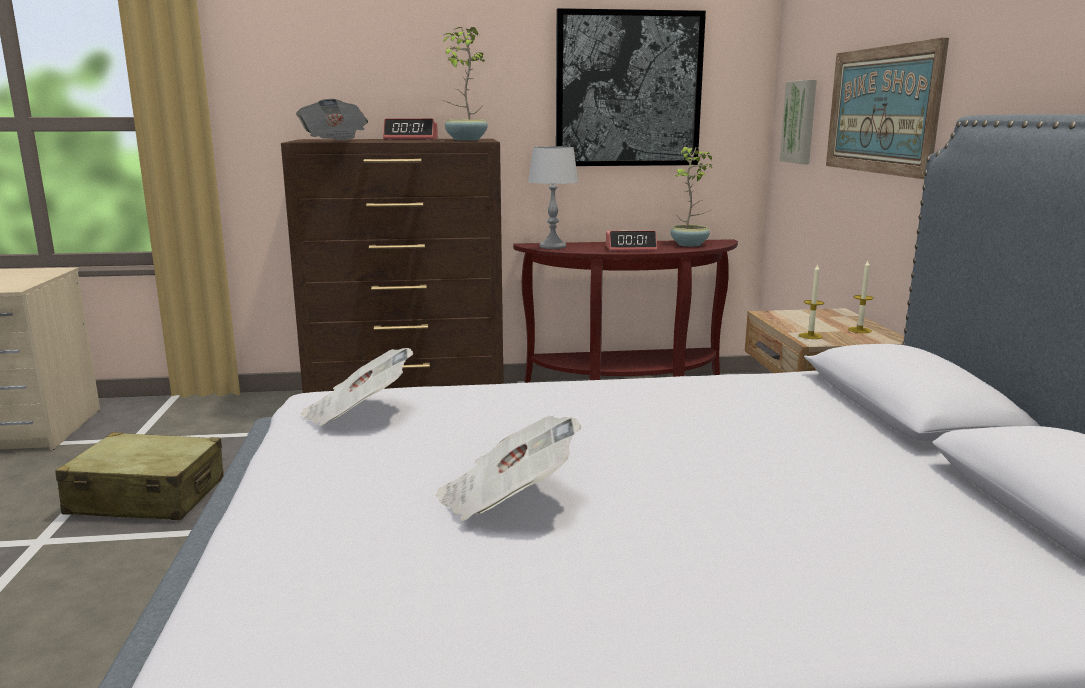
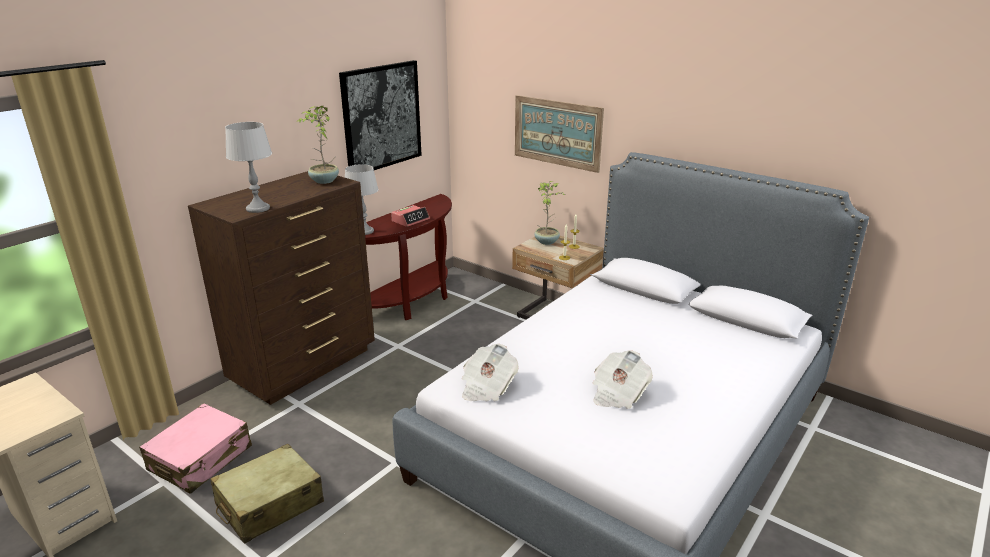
camera: 45 degrees left, 10 degrees up
newspaper [296,99,368,140] -> grey table lamp [225,122,272,213]
alarm clock [383,118,438,140] -> none
potted plant [670,147,712,247] -> potted plant moved to [534,181,564,245]
picture [780,80,817,164] -> none
none -> pink suitcase [139,403,252,494]

